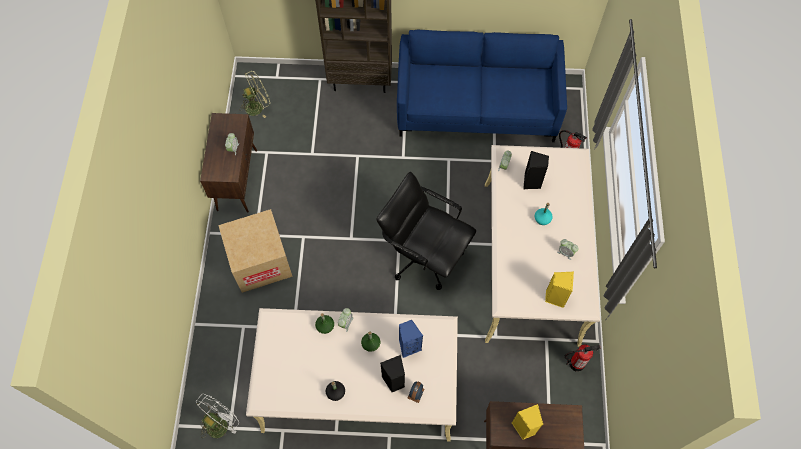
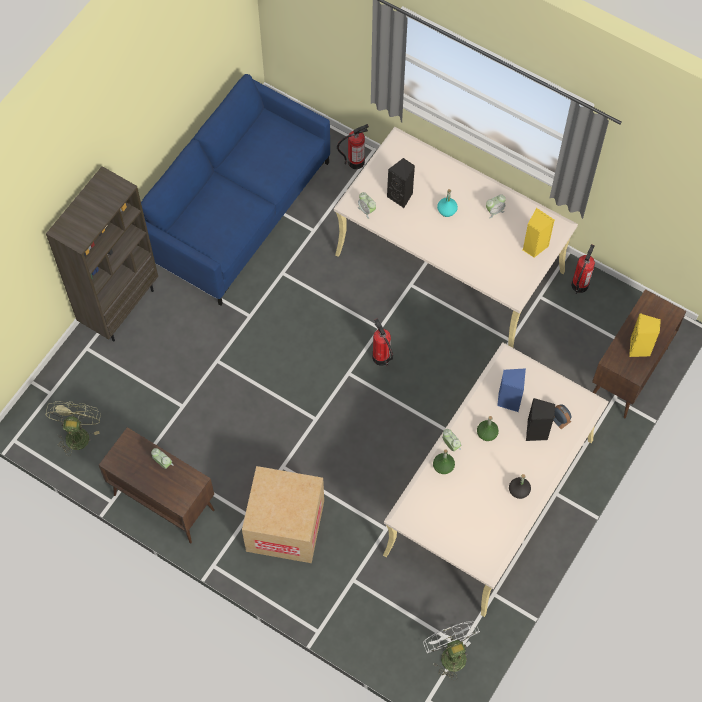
camera: 60 degrees left, 0 degrees up
black office chair [377,172,476,290] -> fire extinguisher [372,318,393,367]

